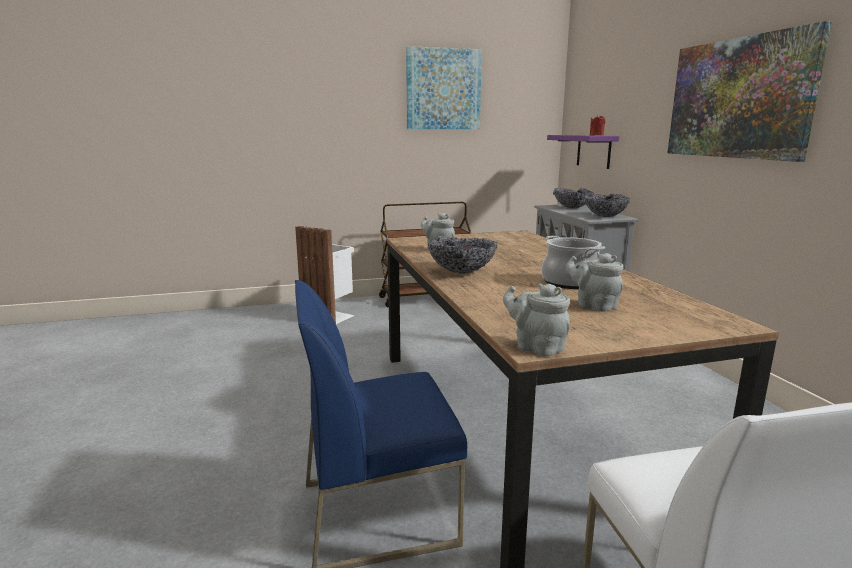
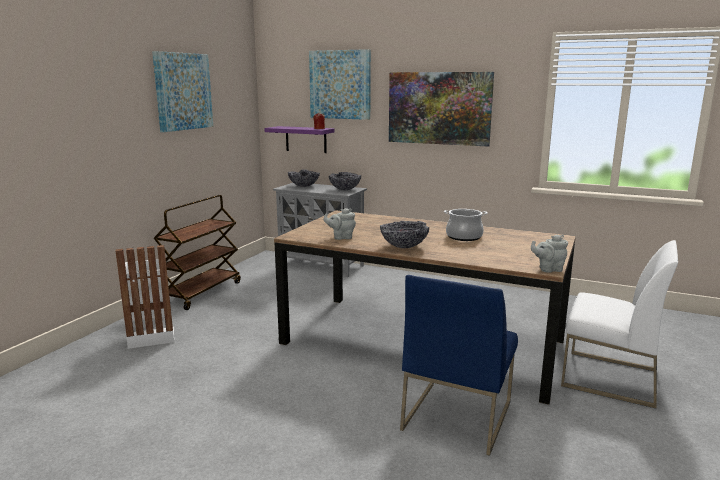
camera: 50 degrees left, 0 degrees up
grey teapot [566,253,623,312] -> none
none -> picture [309,49,371,120]

